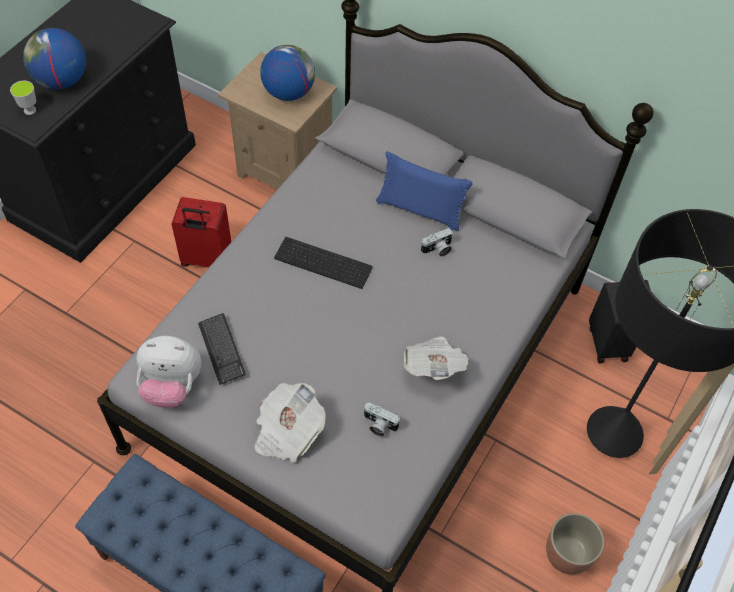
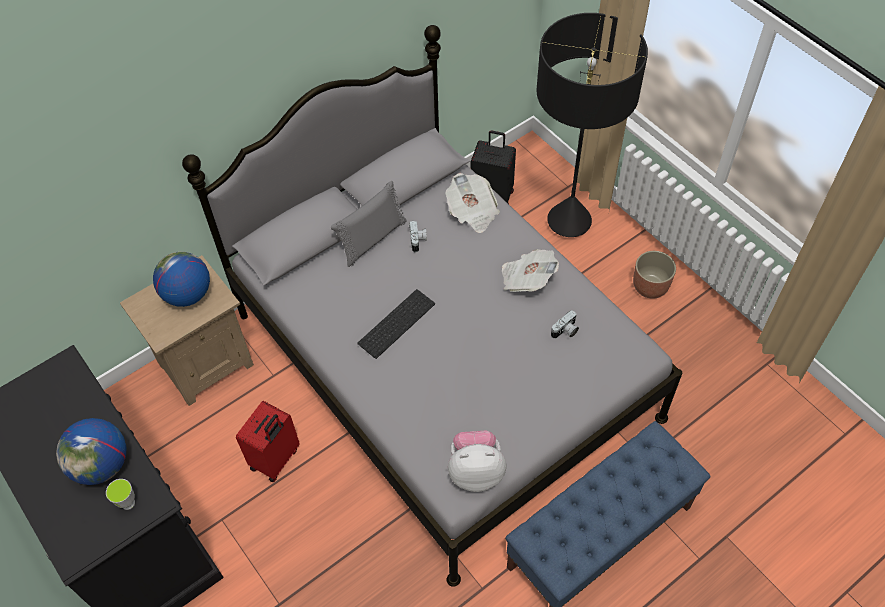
camera: 65 degrees left, 0 degrees up
plush toy [136,336,201,408] -> plush toy turned 120 degrees counterclockwise [448,430,507,492]
keyboard [198,313,246,385] -> none
newspaper [254,383,326,462] -> newspaper moved to [445,173,500,233]
blue pillow [376,151,473,231] -> grey pillow [331,181,407,267]

